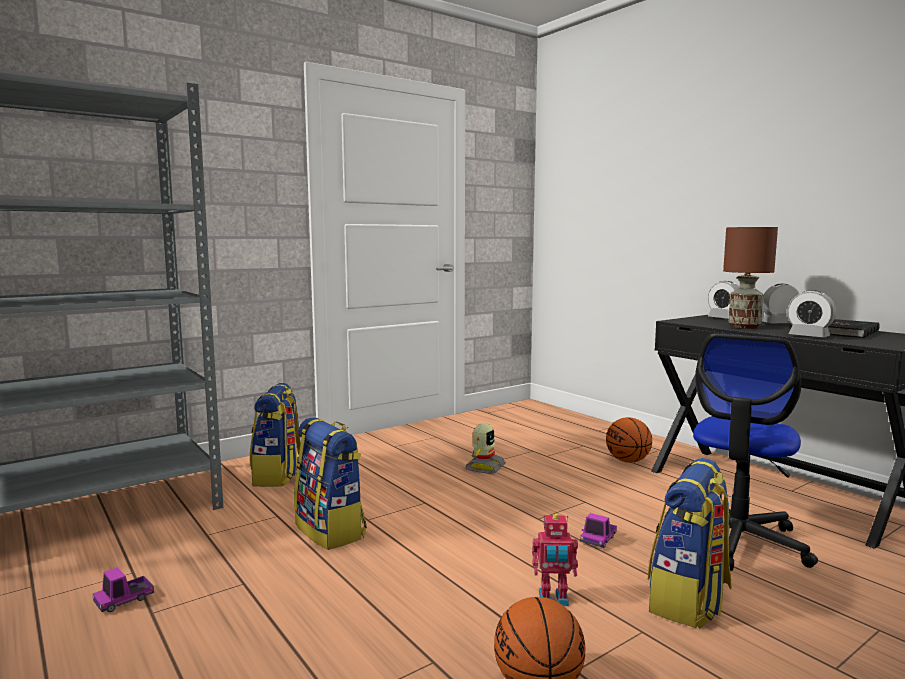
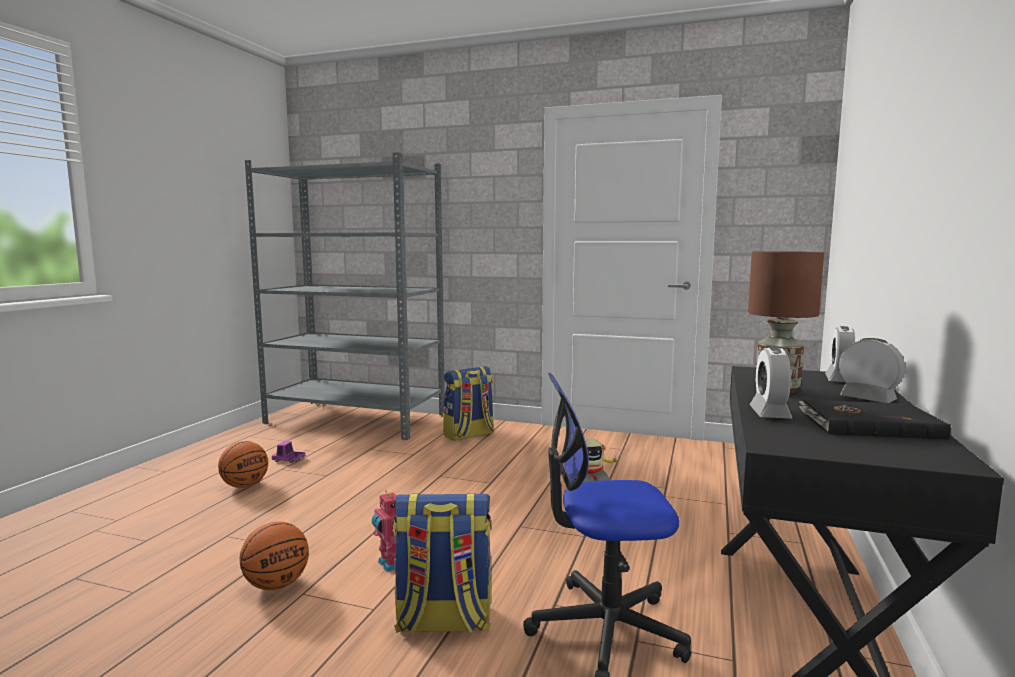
camera: 55 degrees right, 0 degrees up
backpack [294,417,367,550] -> none
toy truck [580,513,617,548] -> none
basketball [606,417,652,463] -> basketball moved to [218,441,268,488]

